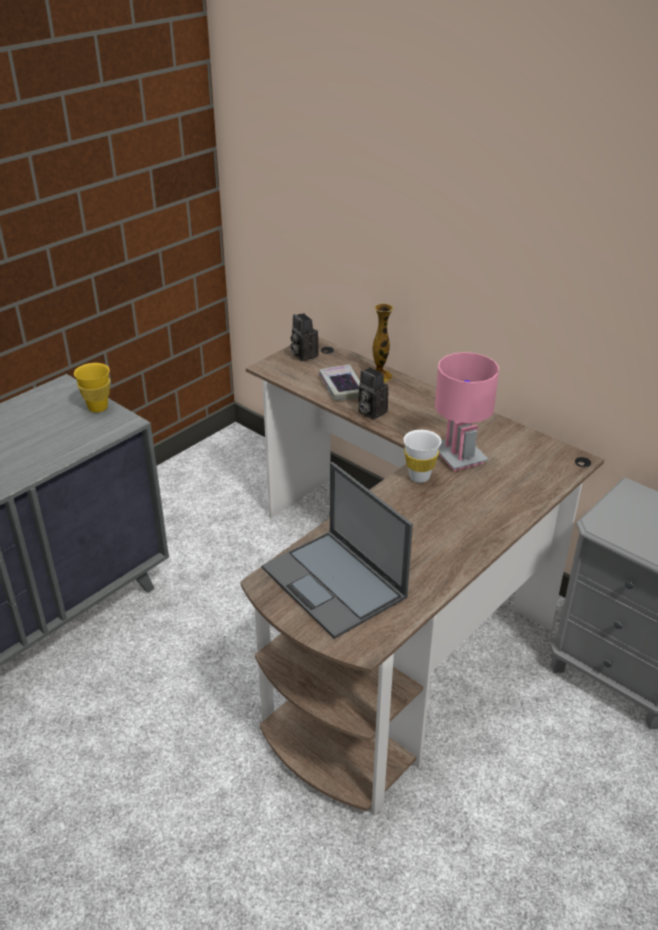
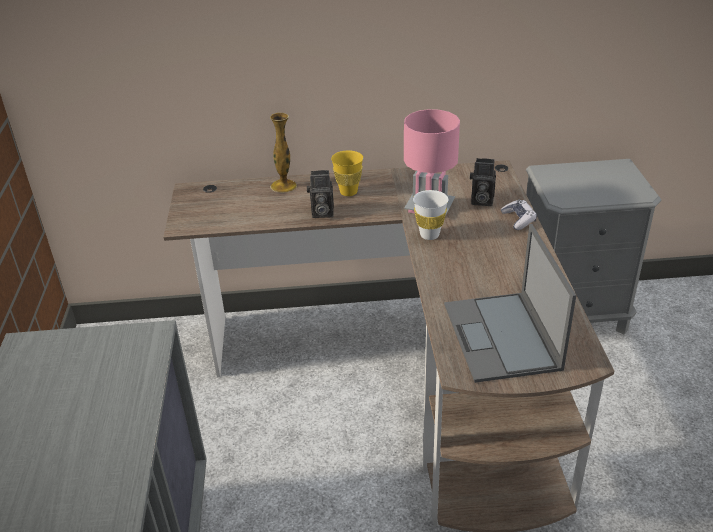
camera: 45 degrees left, 0 degrees up
yellow cup [74,363,110,413] -> yellow cup moved to [331,151,363,196]
laptop [261,462,413,639] -> laptop turned 75 degrees clockwise [444,224,576,383]
camera [291,313,319,361] -> camera moved to [470,158,496,206]
book [319,364,360,400] -> none
none -> game controller [501,199,537,230]

